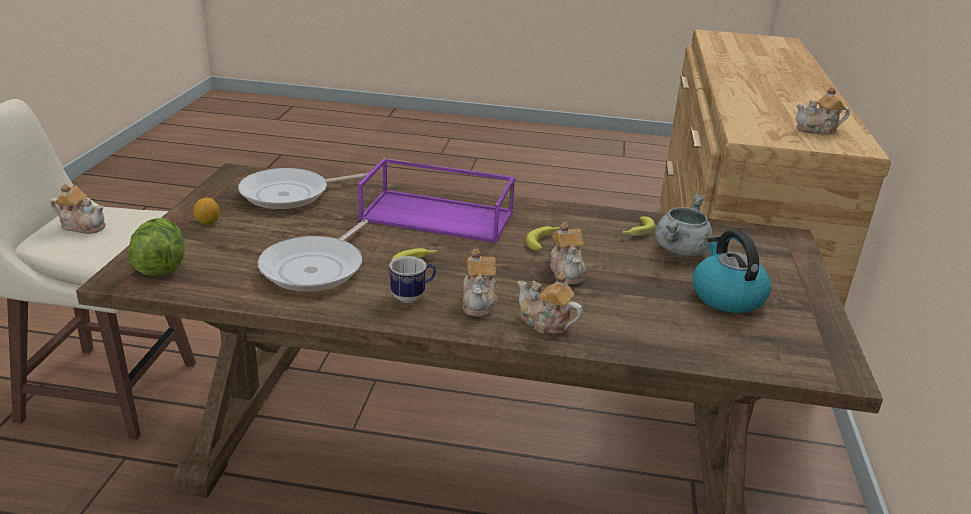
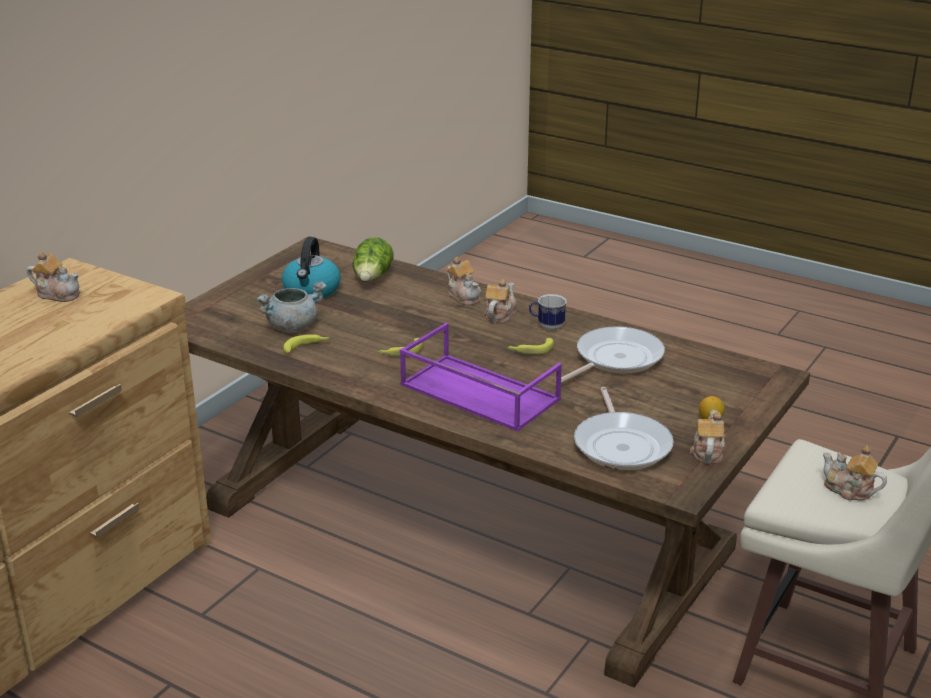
camera: 155 degrees left, 0 degrees up
lettuce [128,218,185,277] -> lettuce moved to [352,237,394,281]
frying pan [238,168,368,209] -> frying pan turned 90 degrees clockwise [574,387,674,470]
teapot [550,222,586,285] -> teapot moved to [690,410,725,464]

